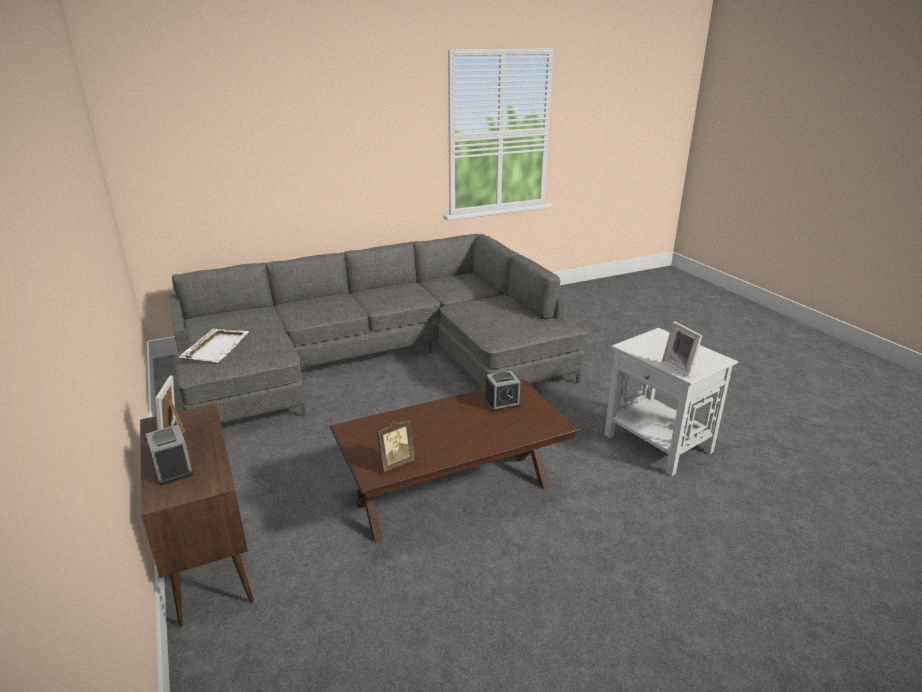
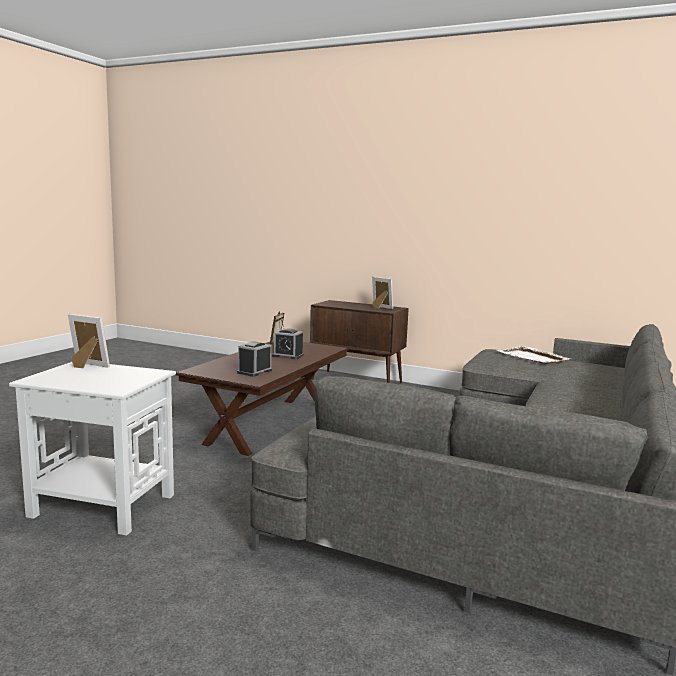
camera: 140 degrees right, 15 degrees down
alarm clock [146,424,193,485] -> alarm clock moved to [272,328,304,359]

